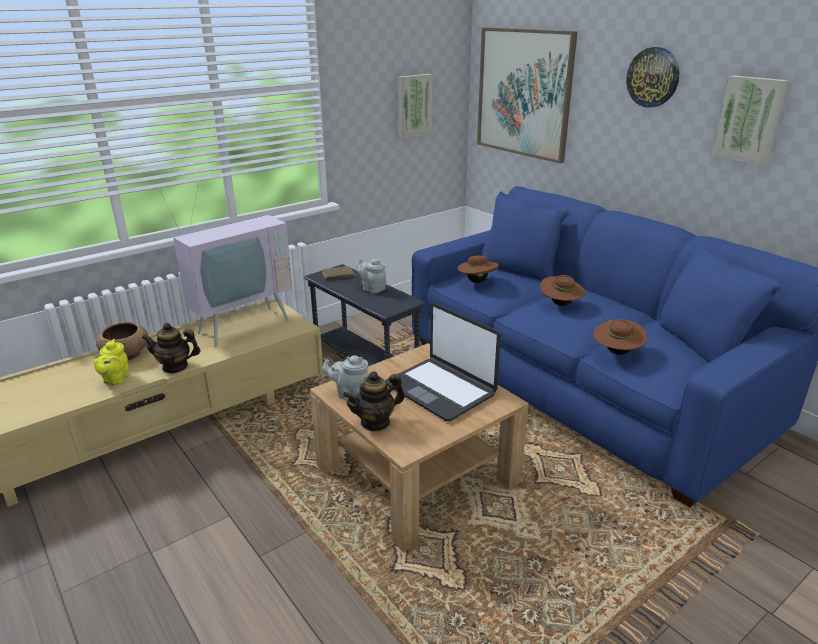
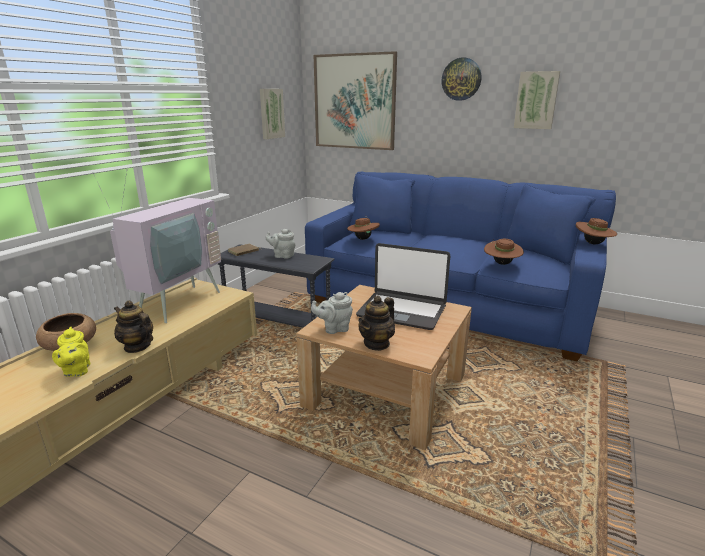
camera: 25 degrees left, 5 degrees down
teapot [142,323,201,373] -> teapot turned 60 degrees clockwise [114,301,153,353]
brown hat [540,275,585,306] -> brown hat moved to [576,218,617,244]

